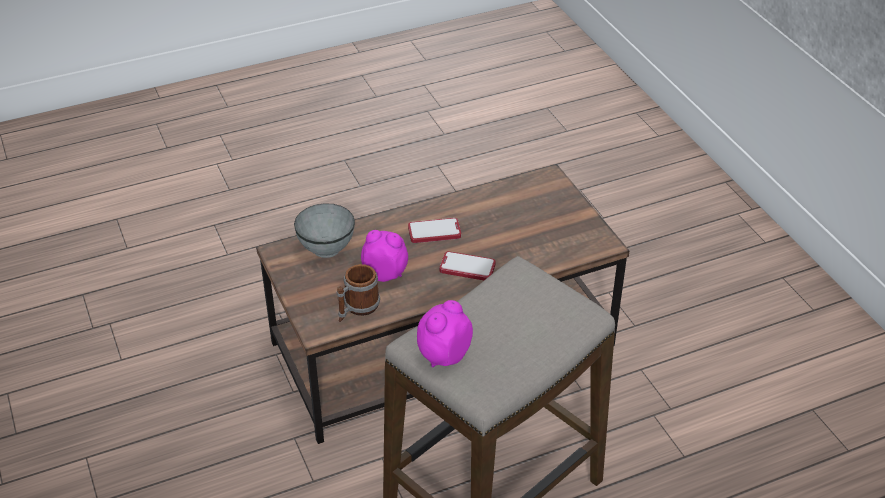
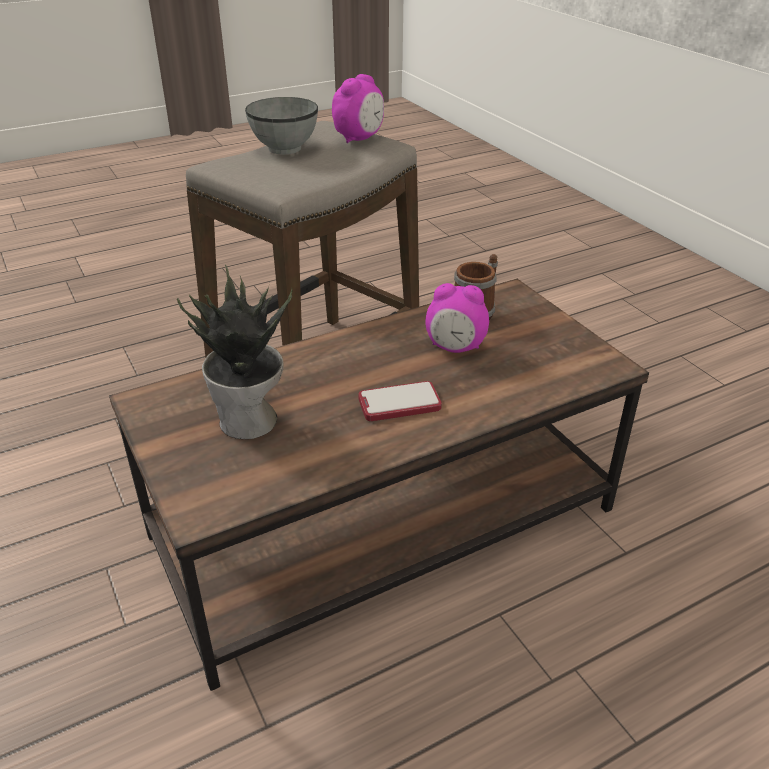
camera: 175 degrees right, 5 degrees down
grey bowl [294,203,355,258] -> grey bowl moved to [245,97,318,154]
phone [440,251,496,280] -> none
none -> potted plant [177,264,292,439]

